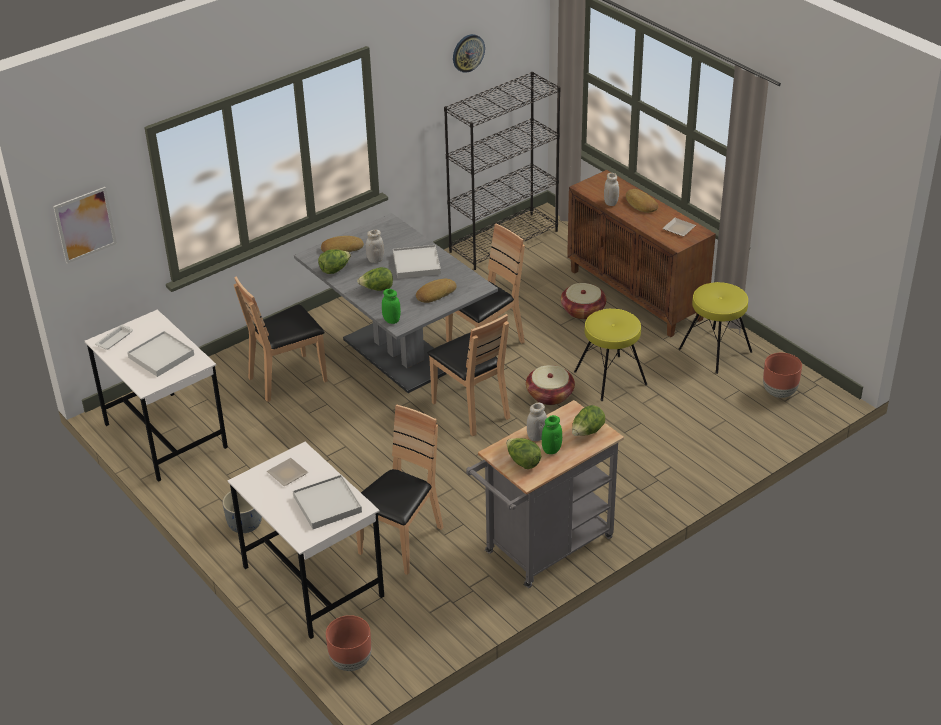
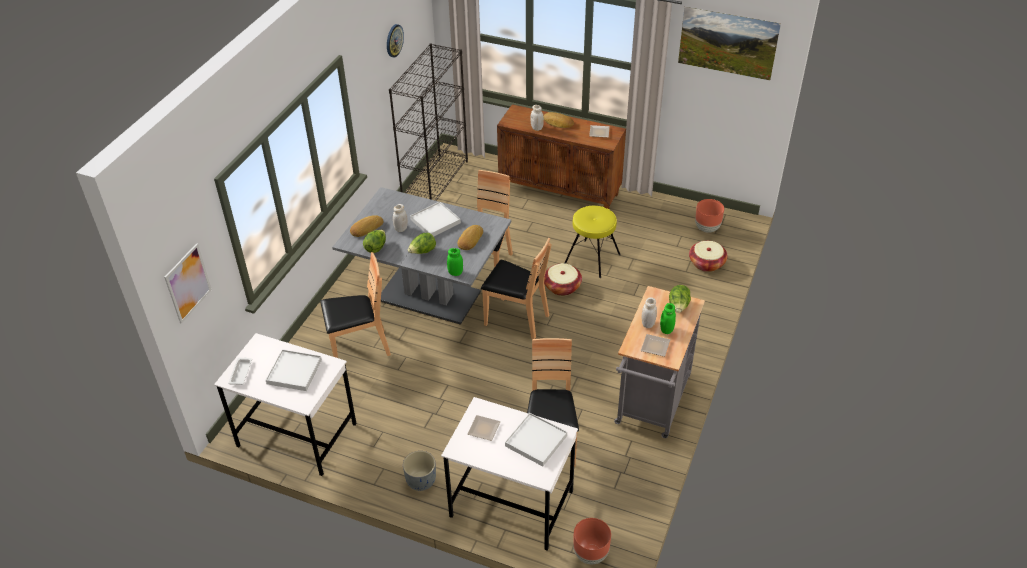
camera: 30 degrees left, 5 degrees up
brown chair [234,276,327,402] -> brown chair turned 135 degrees counterclockwise [320,252,391,358]
lettuce [506,438,541,469] -> plate [641,334,670,357]
basket [561,283,606,320] -> basket moved to [689,241,727,272]
yellow stool [678,282,752,374] -> none
none -> picture [678,7,781,80]

